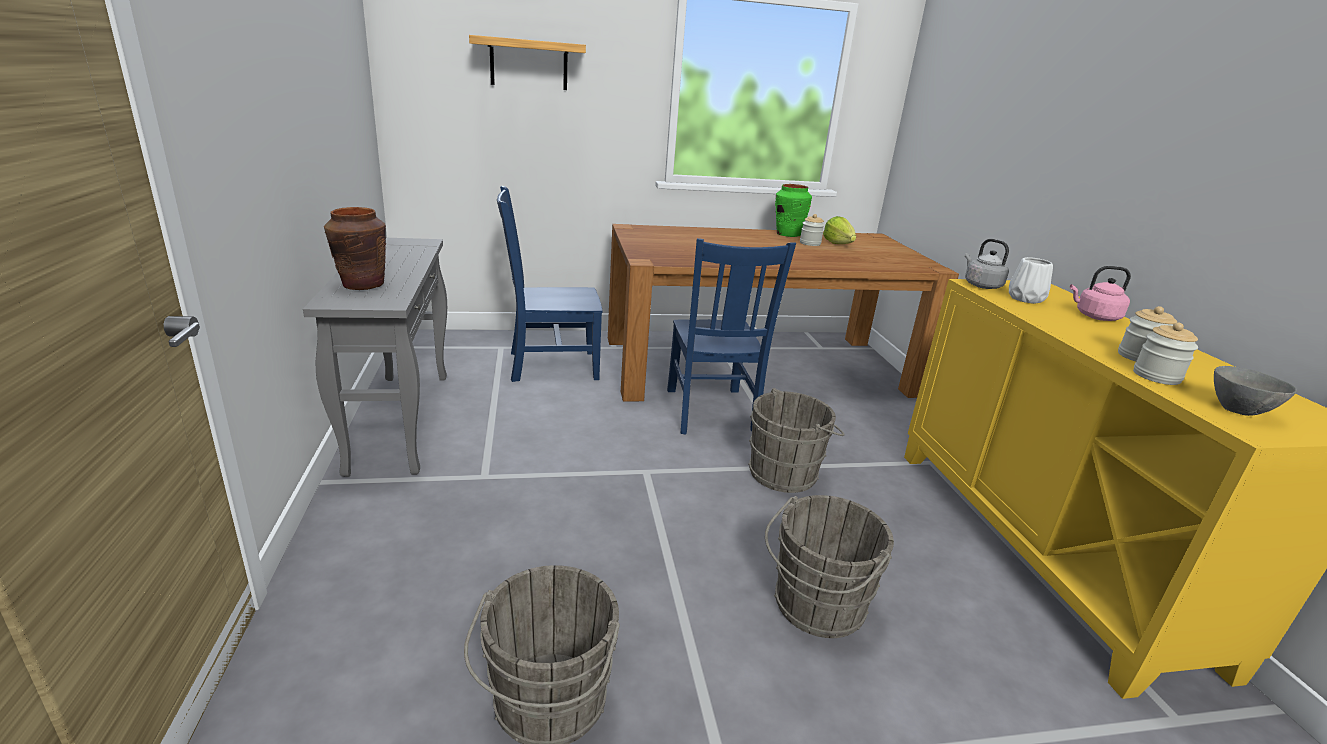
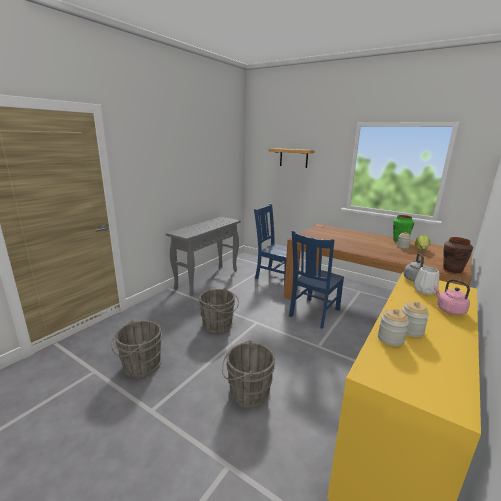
camera: 45 degrees right, 5 degrees down
brown vase [324,207,386,290] -> brown vase moved to [443,237,473,273]
grey bucket [748,388,845,493] -> grey bucket moved to [199,288,239,333]
grey bowl [1214,366,1297,416] -> none

